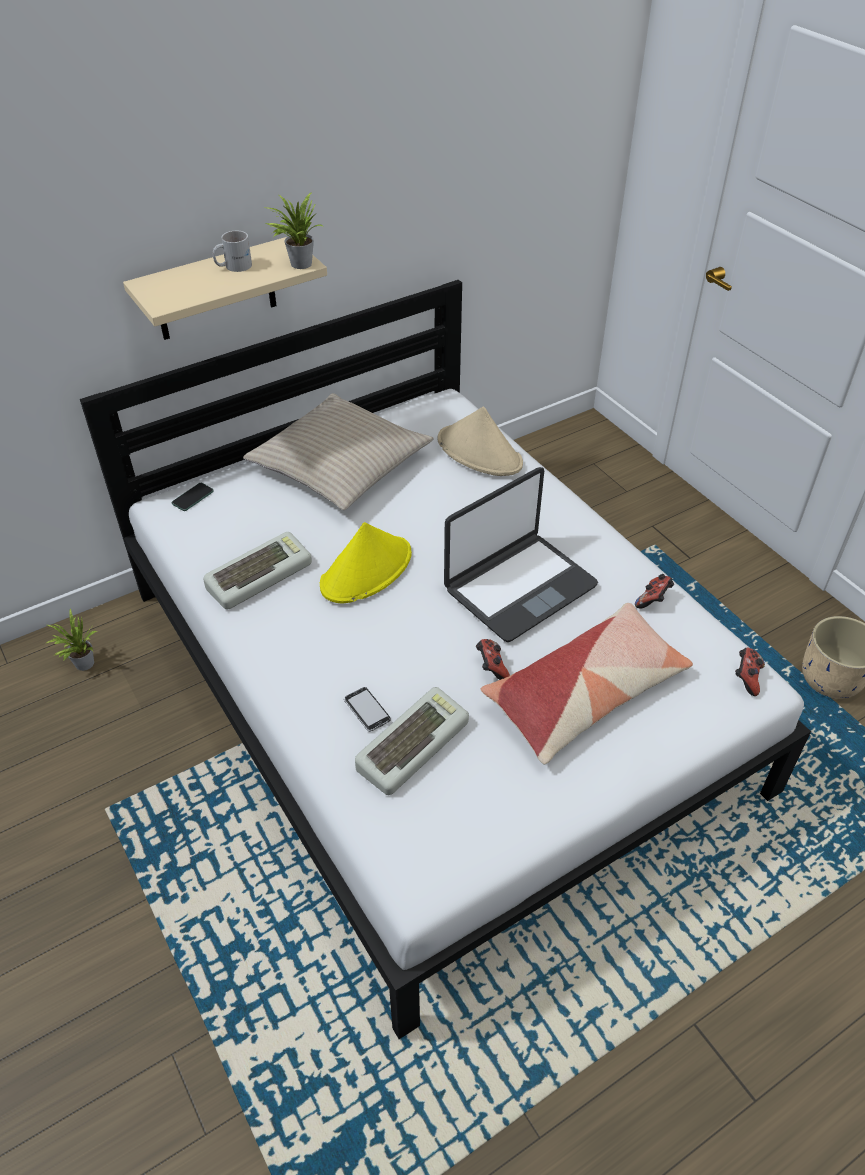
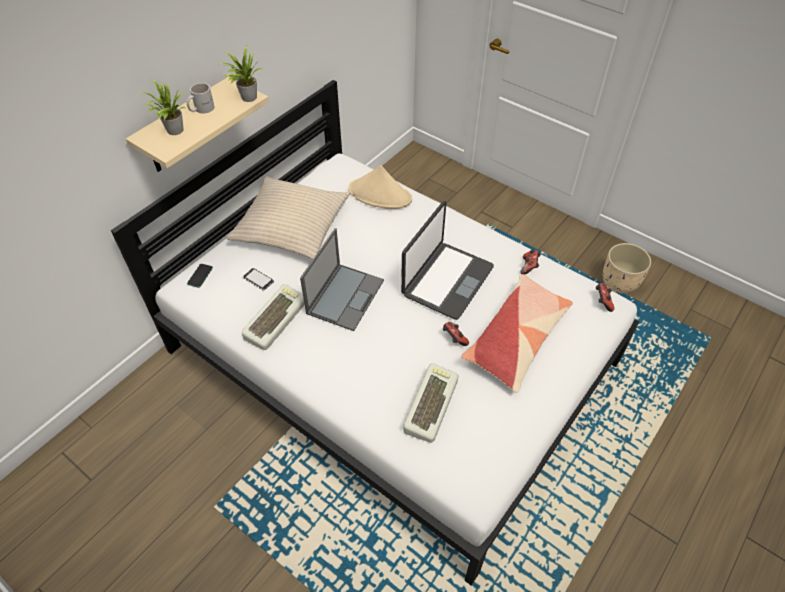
camera: 20 degrees left, 5 degrees up
potted plant [45,609,97,671] -> potted plant moved to [139,79,185,135]
yellow hat [320,522,412,603] -> laptop [300,228,384,331]
phone [344,687,391,732] -> phone moved to [243,268,274,290]

